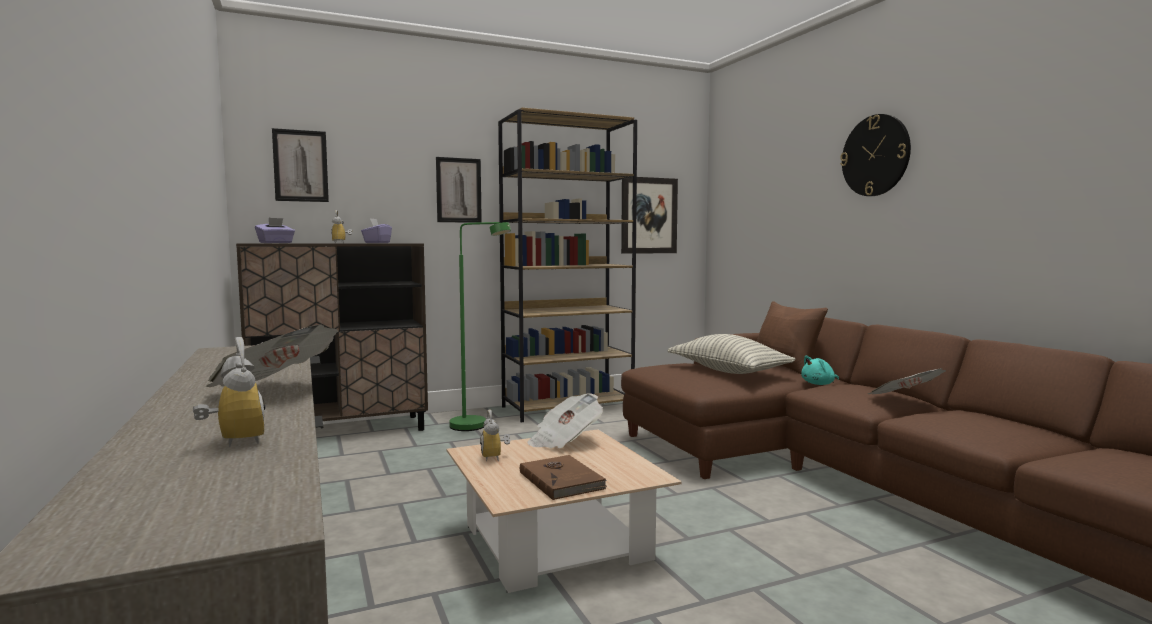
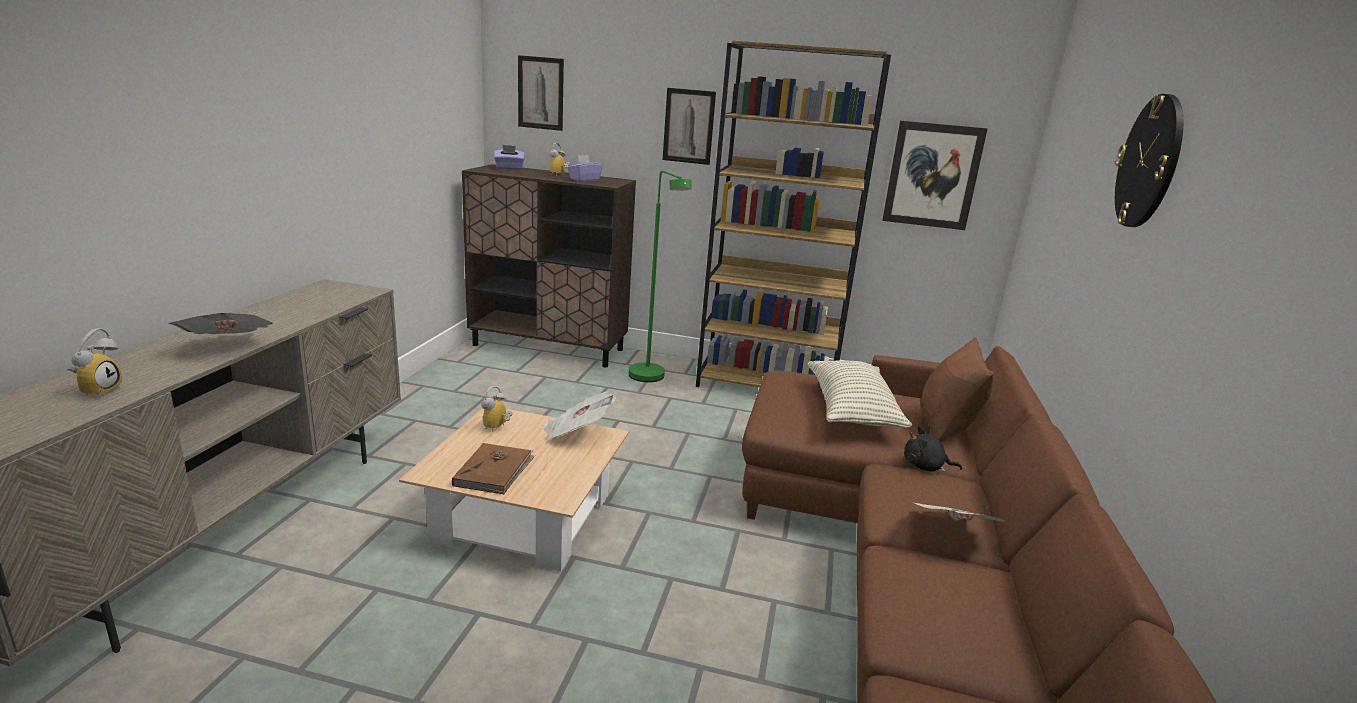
camera: 35 degrees right, 15 degrees up
turquoise plush toy [801,355,839,385] -> black plush toy [904,426,962,472]

